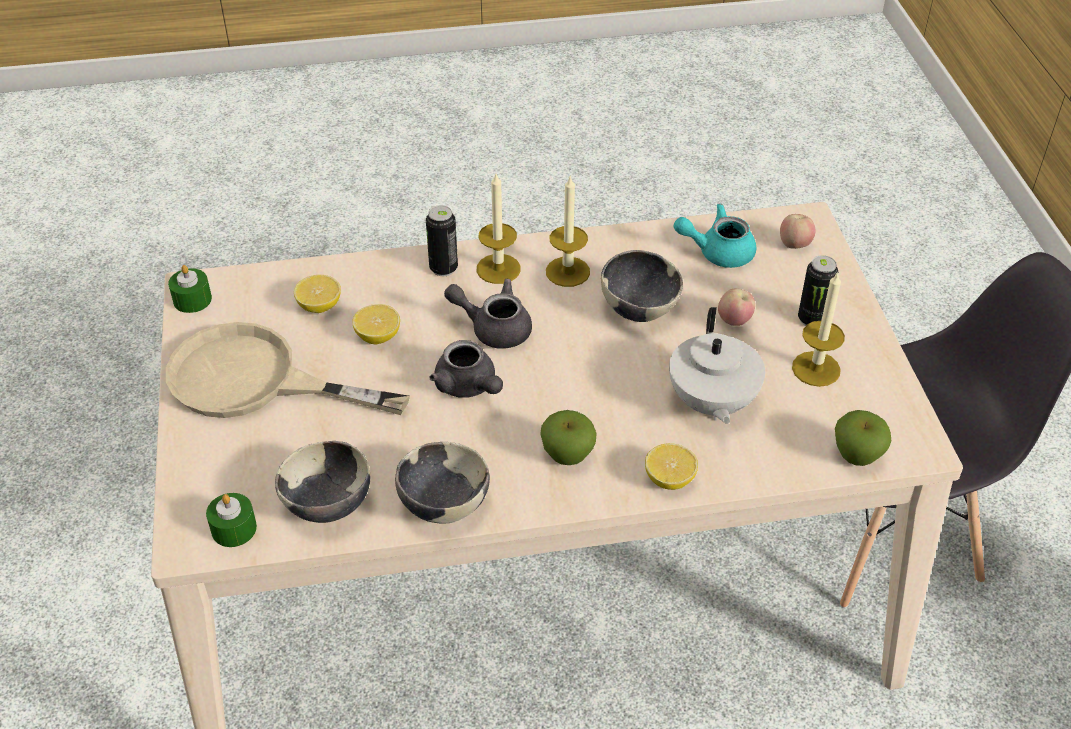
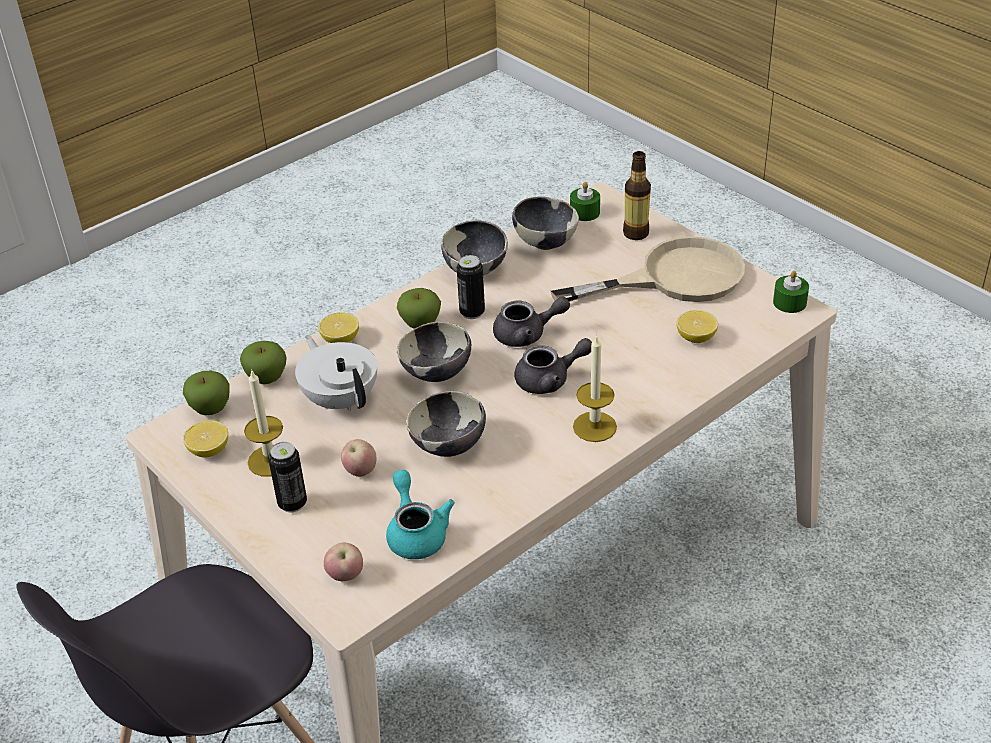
camera: 150 degrees right, 5 degrees down
lemon [352,304,400,344] -> lemon moved to [183,420,228,458]
can [426,205,458,276] -> can moved to [457,255,485,319]
grey teapot [430,340,503,398] -> grey teapot turned 150 degrees clockwise [493,297,570,347]
candle [546,175,590,287] -> none
turquoise teapot [674,204,756,268] -> turquoise teapot turned 75 degrees counterclockwise [386,470,455,559]
none -> apple [240,341,287,384]
none -> bowl [397,322,471,382]
none -> bottle [623,151,651,240]

